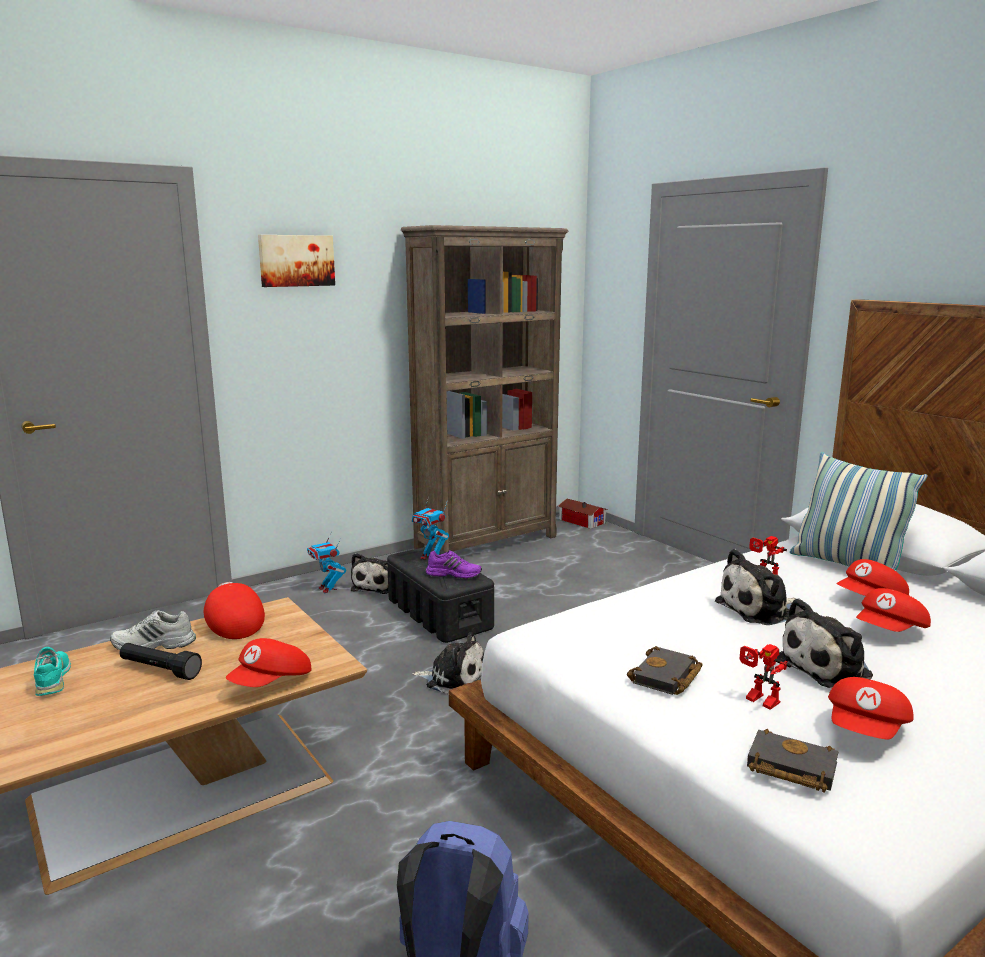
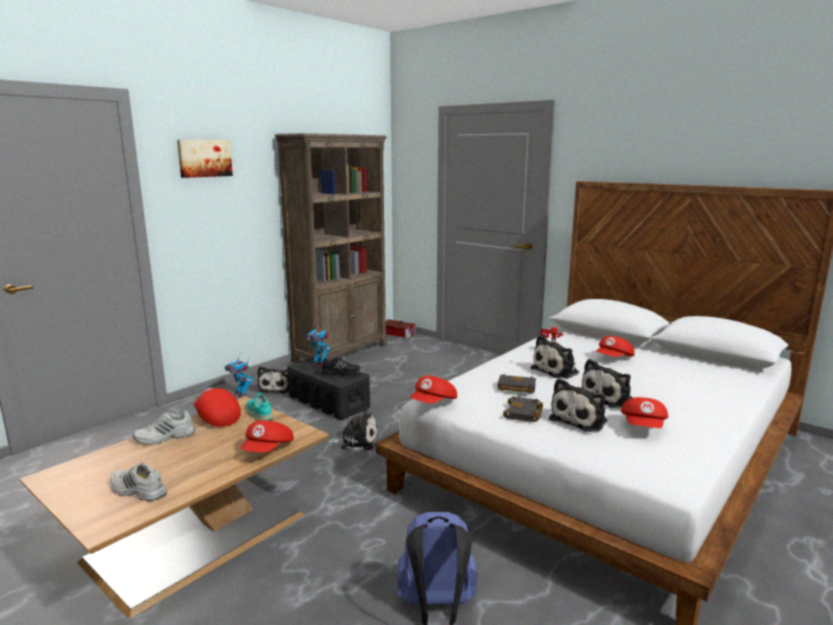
camera: 15 degrees left, 0 degrees up
turquoise shoe [34,647,71,696] -> turquoise shoe moved to [246,393,273,420]
black flashlight [119,643,202,680] -> none
purple shoe [426,550,482,579] -> black shoe [321,357,360,376]
toy robot [739,644,791,710] -> plush toy [549,378,607,432]
black book [747,729,838,793] -> black book moved to [497,374,536,394]
pillow [790,452,928,571] -> none
red cap [856,588,931,632] -> red cap moved to [410,376,457,404]
none -> white shoe [110,463,167,501]

